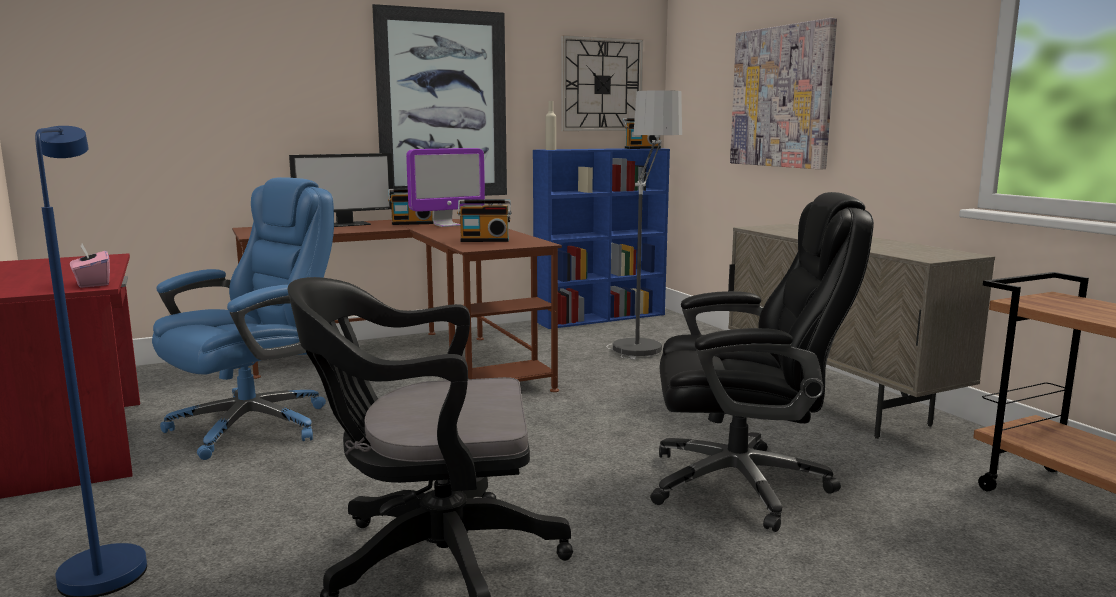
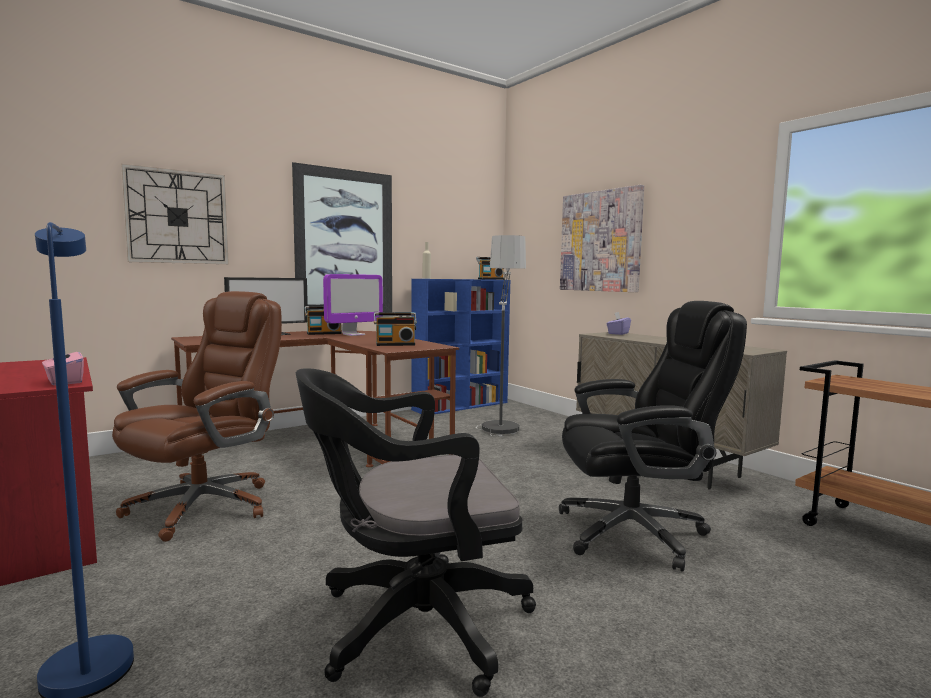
camera: 10 degrees left, 5 degrees down
blue office chair [152,177,334,460] -> brown office chair [112,291,282,542]
wall clock [561,35,643,131] -> wall clock moved to [121,164,229,264]
none -> purple tissue box [606,312,631,335]

